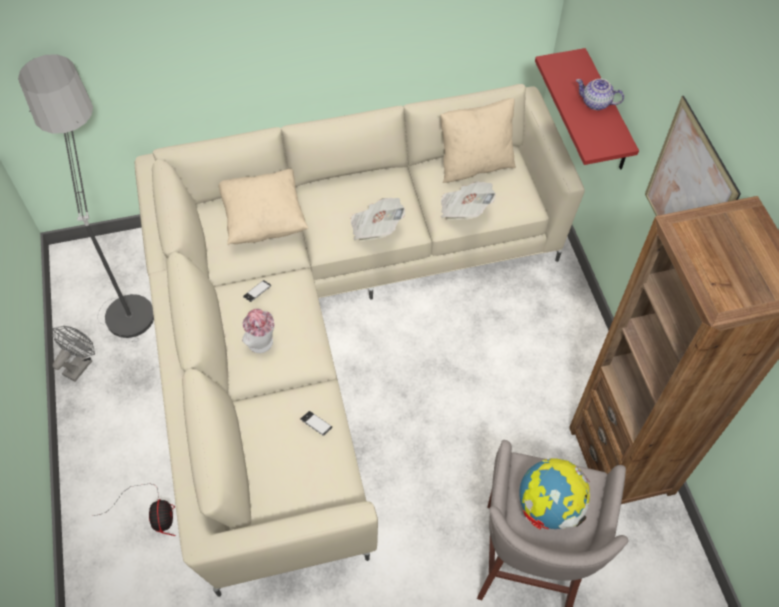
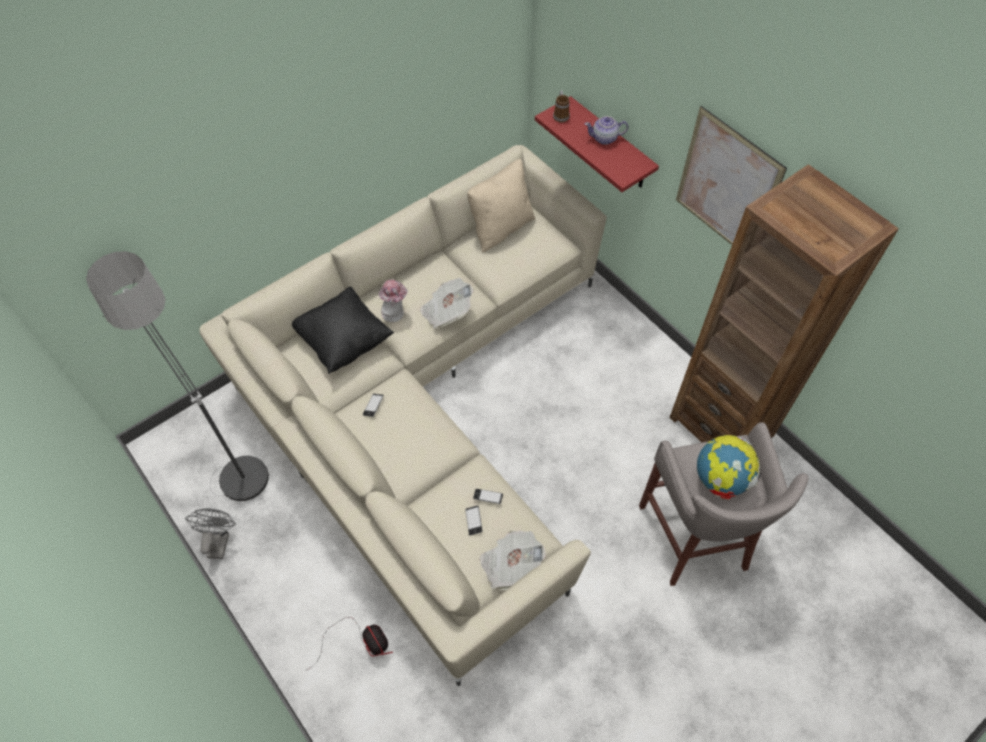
camera: 25 degrees left, 0 degrees up
beige pillow [219,169,308,245] -> black pillow [292,287,394,374]
hat [242,309,274,353] -> hat moved to [379,279,408,322]
newspaper [441,181,496,220] -> newspaper moved to [479,531,546,590]
none -> phone [465,505,483,535]
none -> mug [553,91,570,123]

